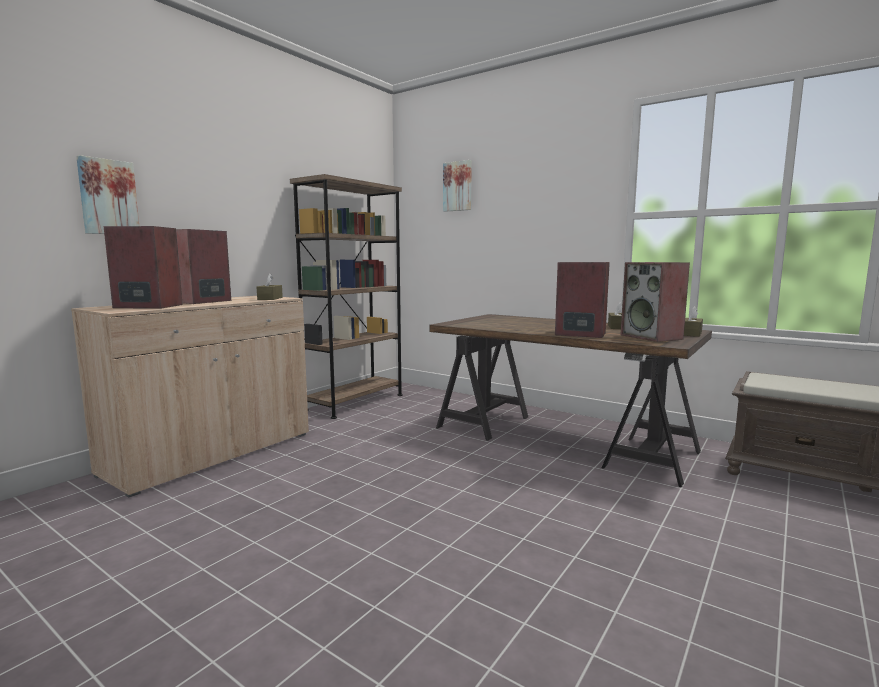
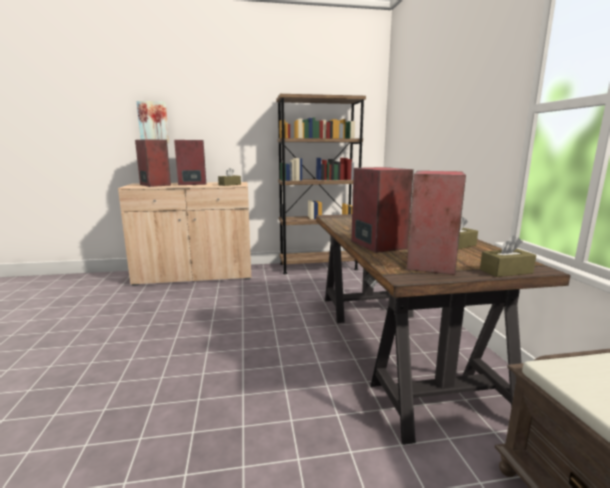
camera: 45 degrees right, 5 degrees up
picture [443,160,472,212] -> none

